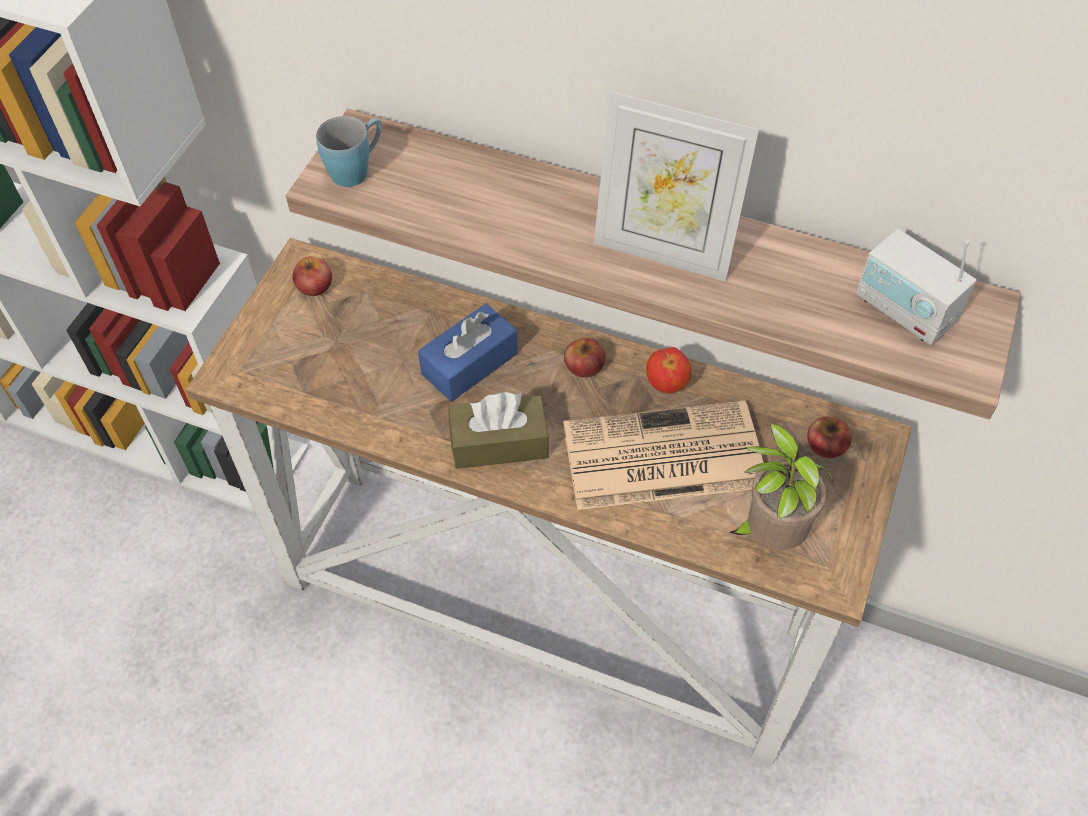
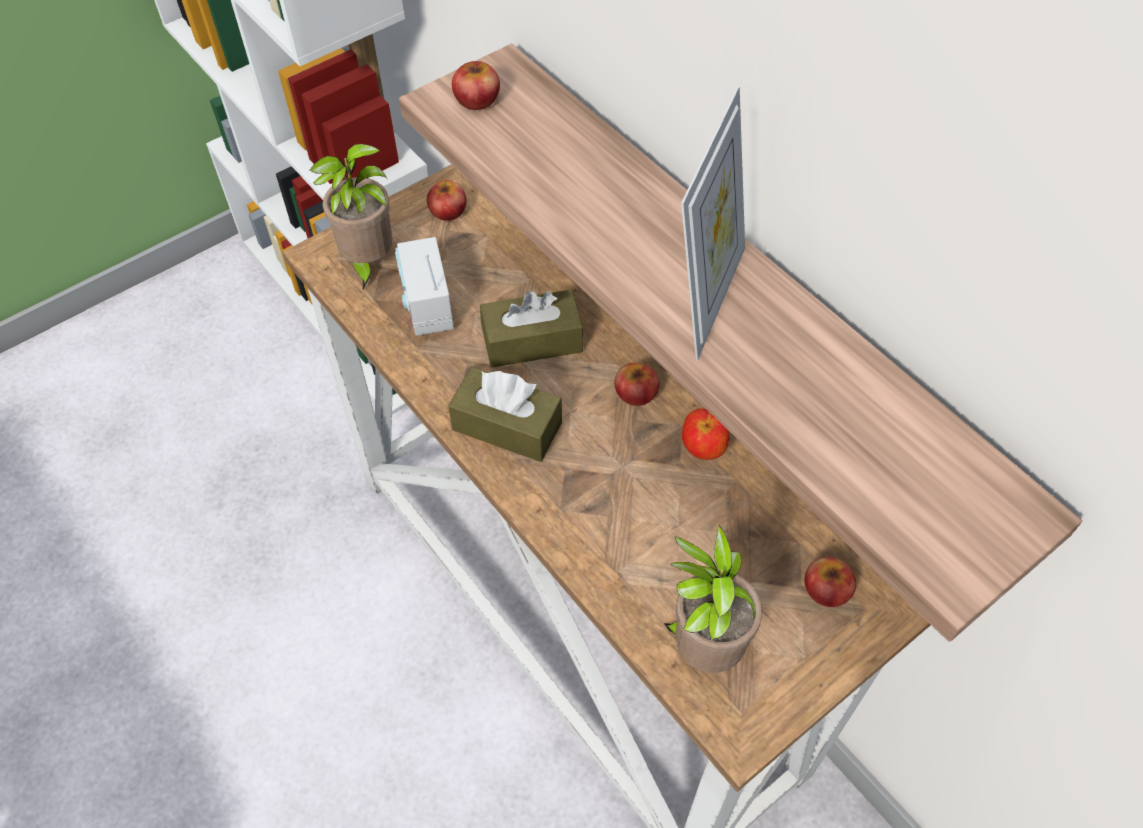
camera: 30 degrees right, 0 degrees up
blue mug [316,116,382,187] -> apple [452,61,500,110]
blue tissue box [418,304,518,402] -> brown tissue box [480,290,583,368]
newspaper [563,400,763,510] -> none
picture frame [594,91,759,282] -> picture frame turned 120 degrees counterclockwise [681,86,745,361]
radio [856,229,977,345] -> radio moved to [395,237,454,336]
none -> potted plant [310,144,393,289]

